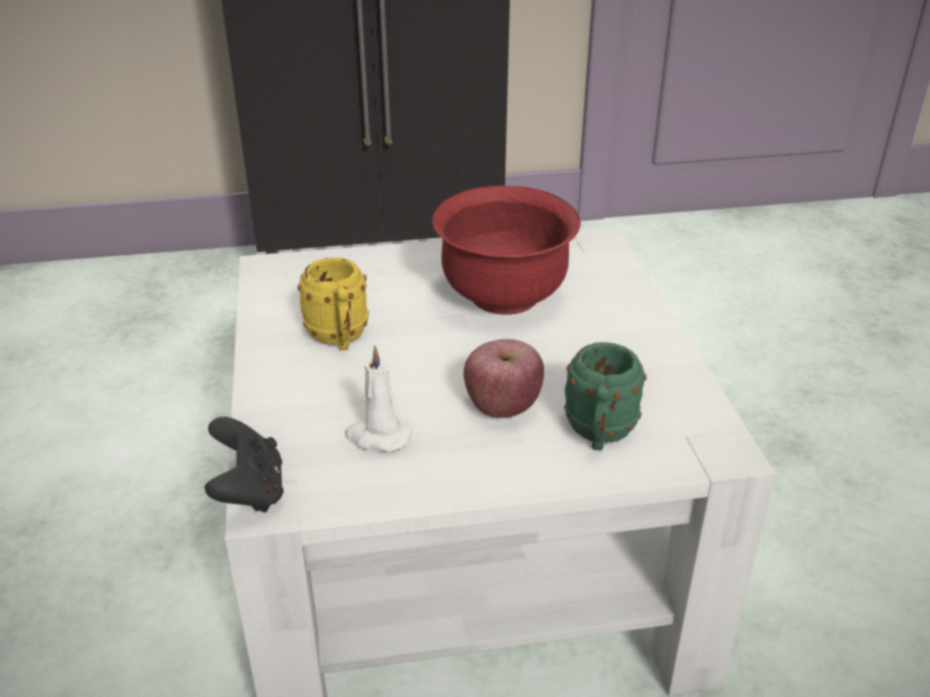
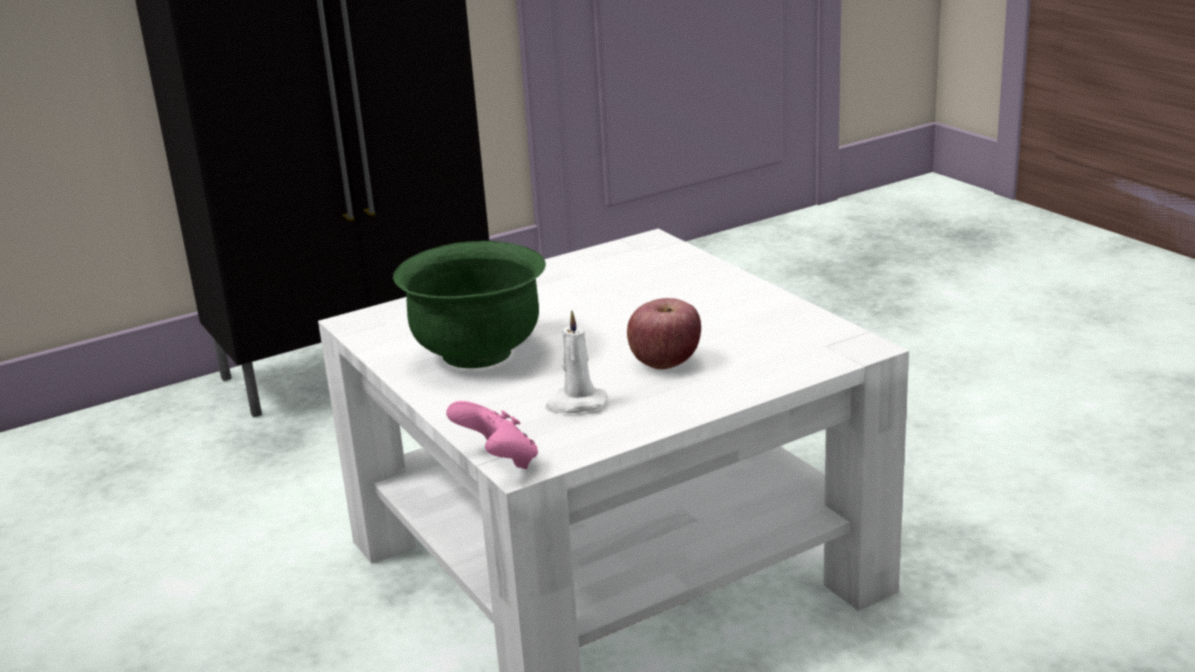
camera: 20 degrees left, 10 degrees down
black game controller [205,417,284,512] -> pink game controller [446,401,538,469]
yellow mug [298,258,369,350] -> green bowl [393,241,546,368]
red bowl [432,186,581,315] -> none
green mug [564,342,647,450] -> none

